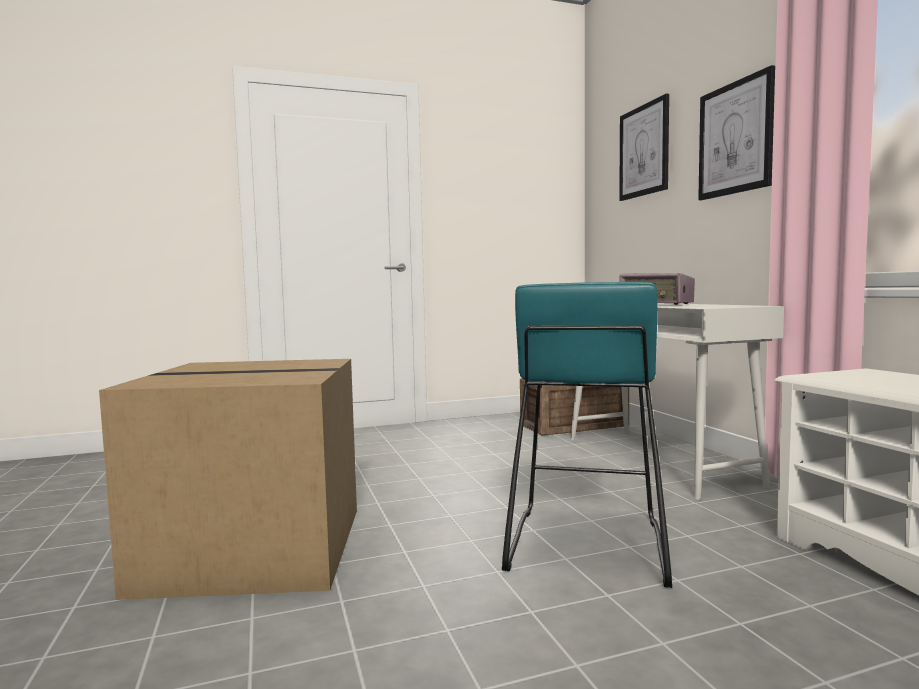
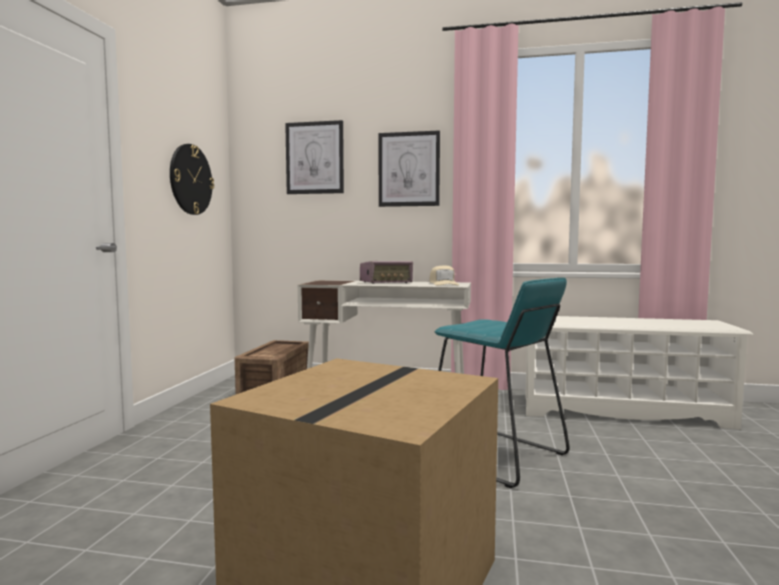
camera: 60 degrees left, 0 degrees up
none -> wall clock [170,144,214,215]
none -> beige cap [429,265,459,285]

